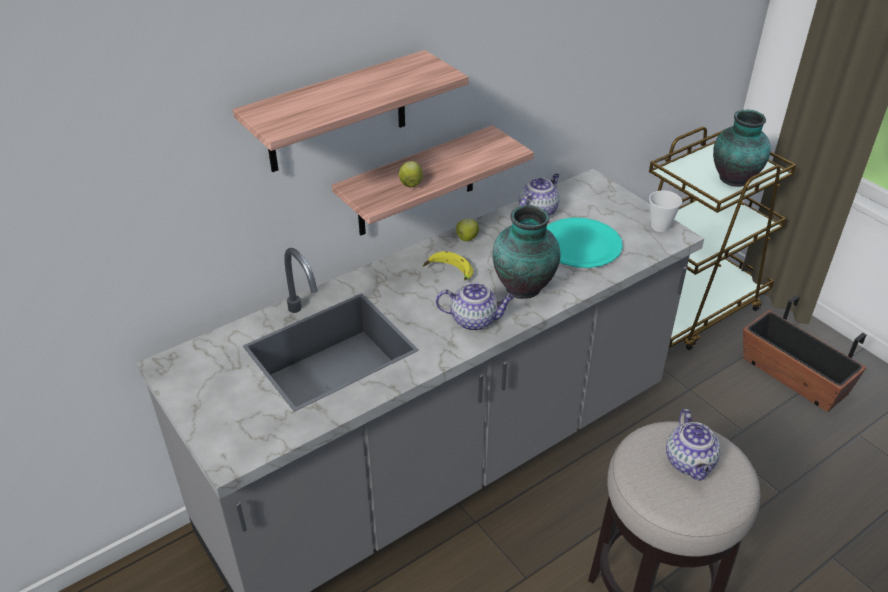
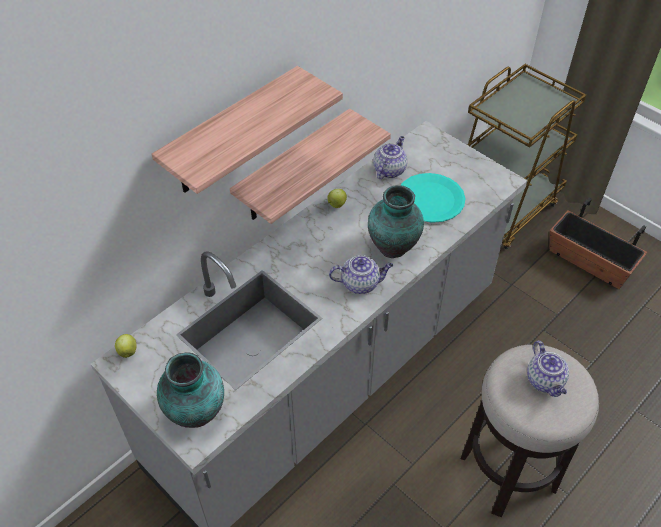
camera: 10 degrees left, 10 degrees up
apple [399,161,423,187] -> apple moved to [115,334,137,358]
banana [423,251,473,280] -> none
cup [649,190,682,232] -> none
vase [713,110,771,187] -> vase moved to [157,353,224,428]

